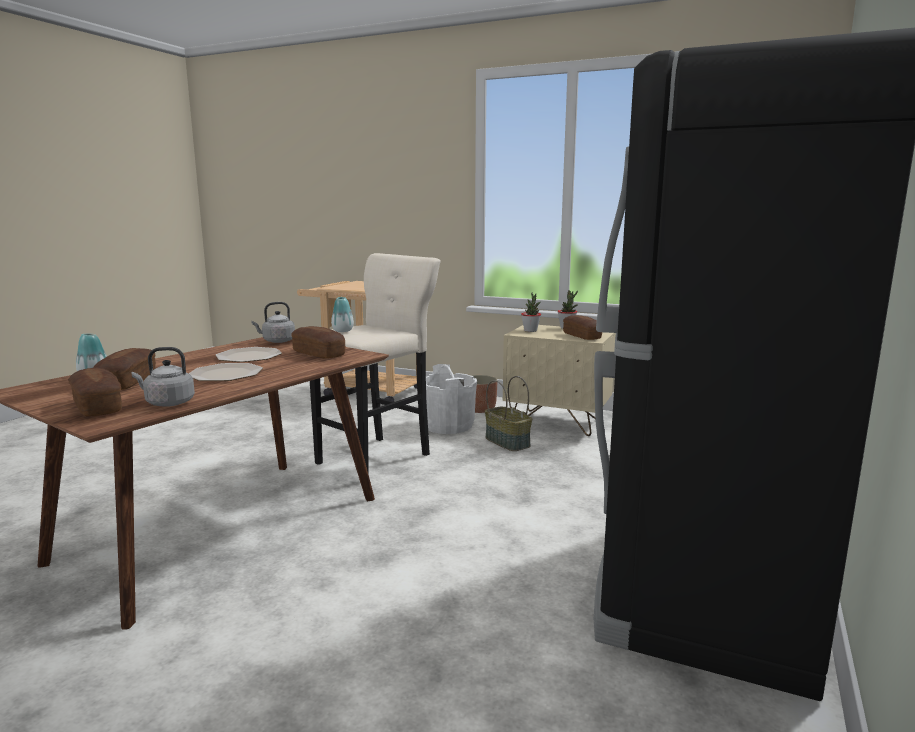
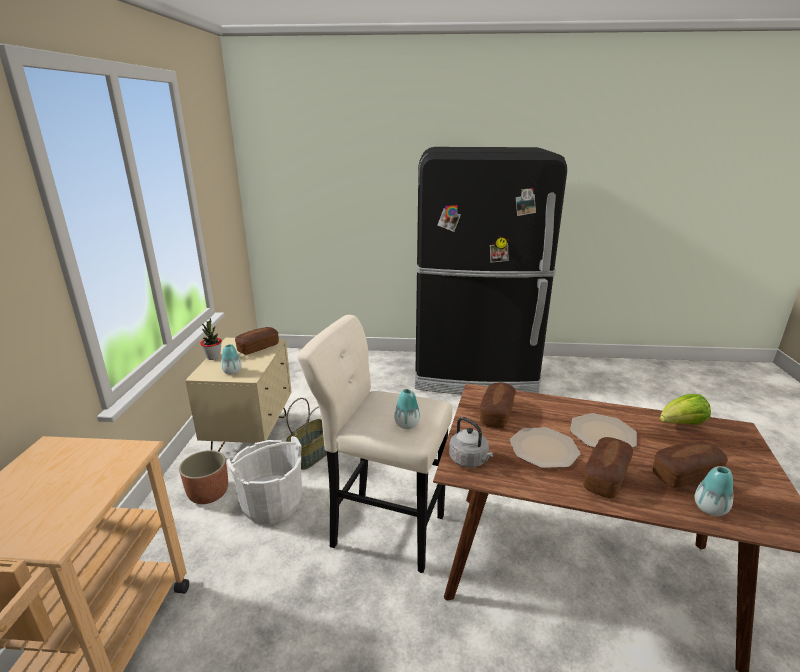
camera: 110 degrees left, 10 degrees up
bread [68,368,122,417] -> bread moved to [583,437,633,499]
grey kettle [132,347,195,407] -> lettuce [660,394,711,425]
potted plant [521,292,541,332] -> vase [221,344,242,375]

